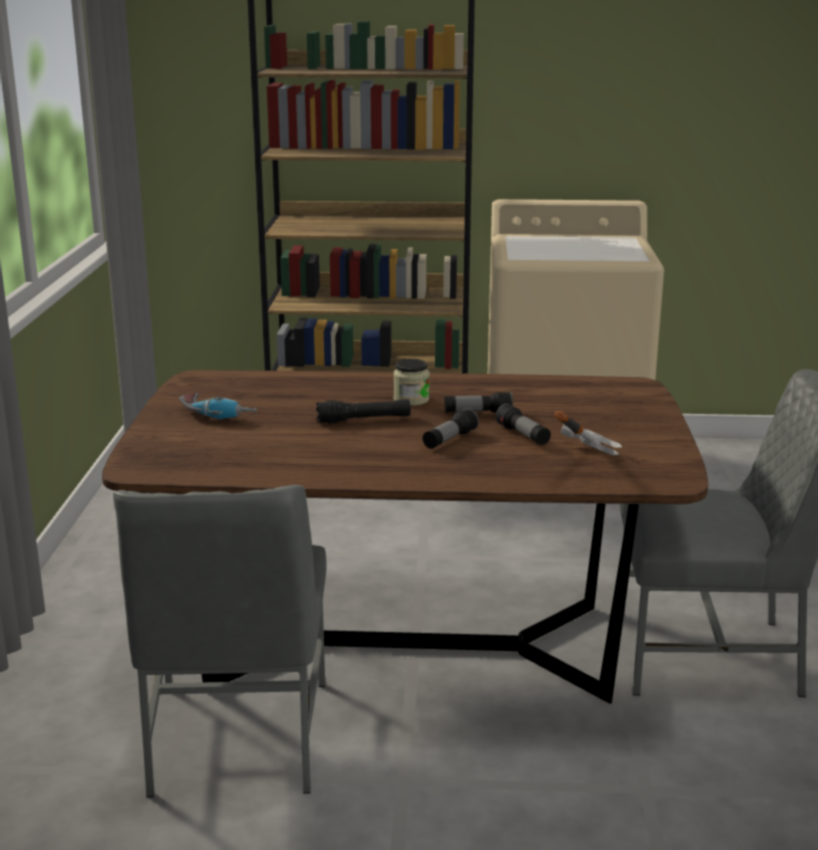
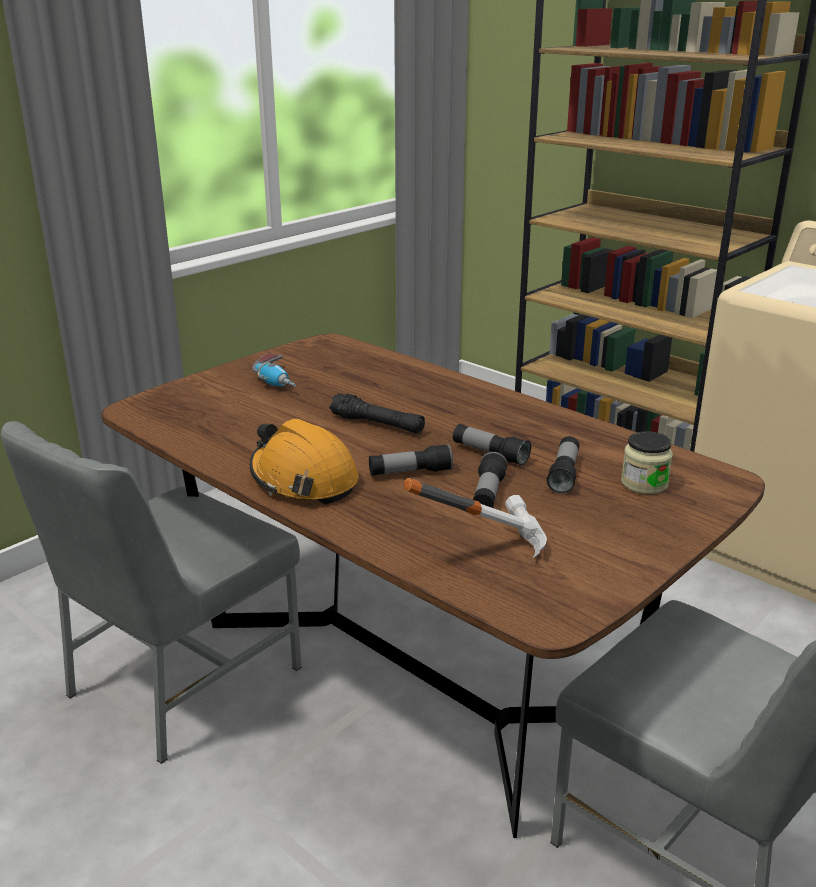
camera: 40 degrees right, 5 degrees up
jar [393,359,430,406] -> jar moved to [621,431,673,494]
none -> orange hard hat [250,419,359,504]
none -> flashlight [547,436,580,494]

